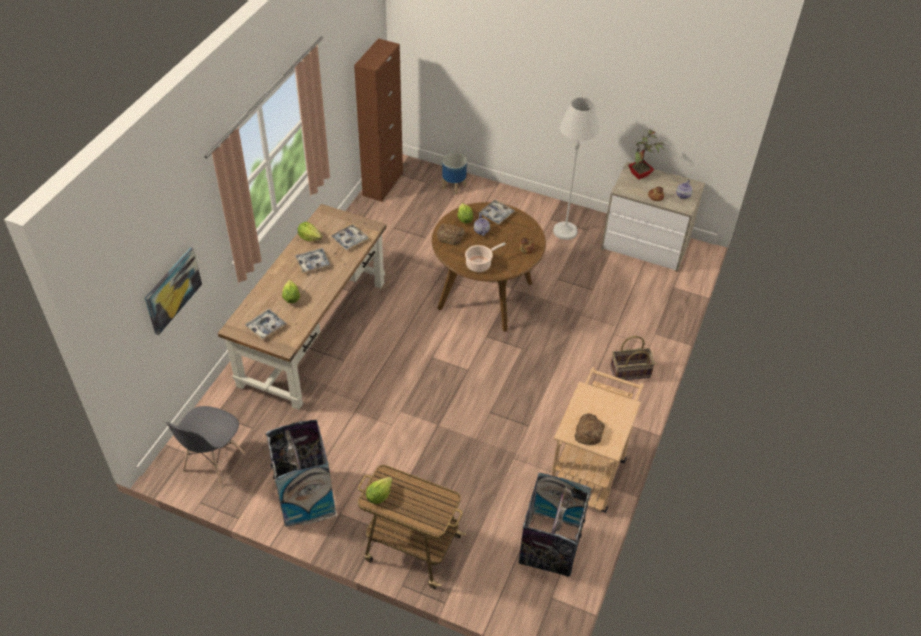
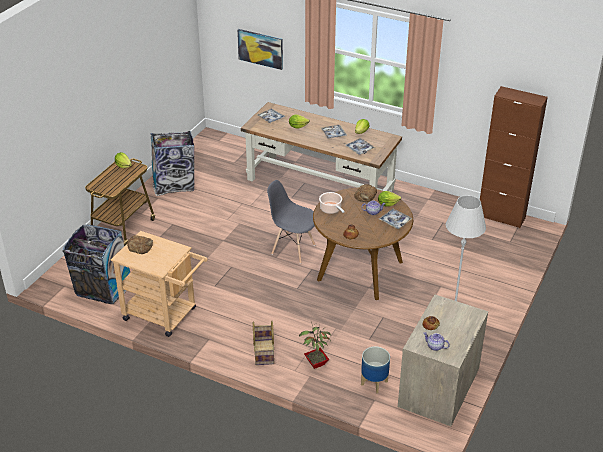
camera: 95 degrees right, 10 degrees down
grey chair [166,406,245,487] -> grey chair moved to [267,180,315,264]
planter [442,153,467,195] -> planter moved to [361,346,390,393]
potted plant [628,130,665,179] -> potted plant moved to [299,322,331,369]

